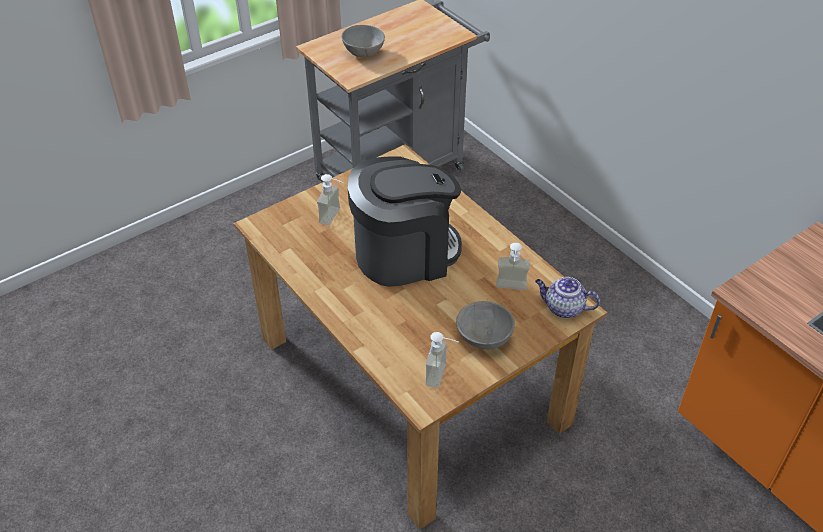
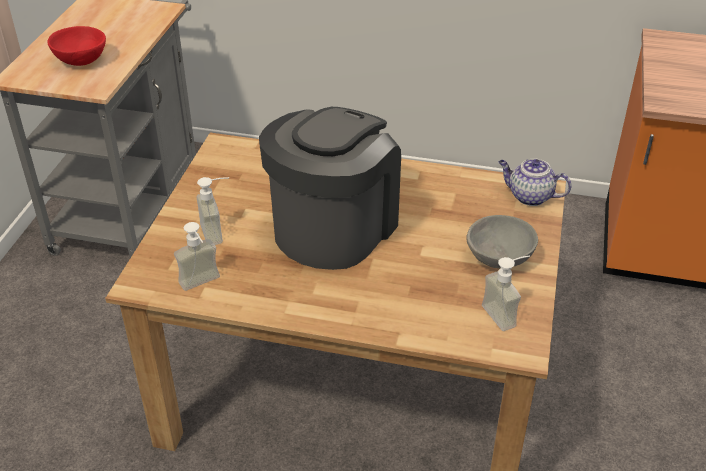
camera: 40 degrees left, 5 degrees down
grey bowl [341,25,385,58] -> red bowl [47,26,106,66]
soap dispenser [496,243,530,290] -> soap dispenser moved to [174,222,220,291]
teapot [535,277,600,318] -> teapot turned 45 degrees clockwise [499,158,572,206]

